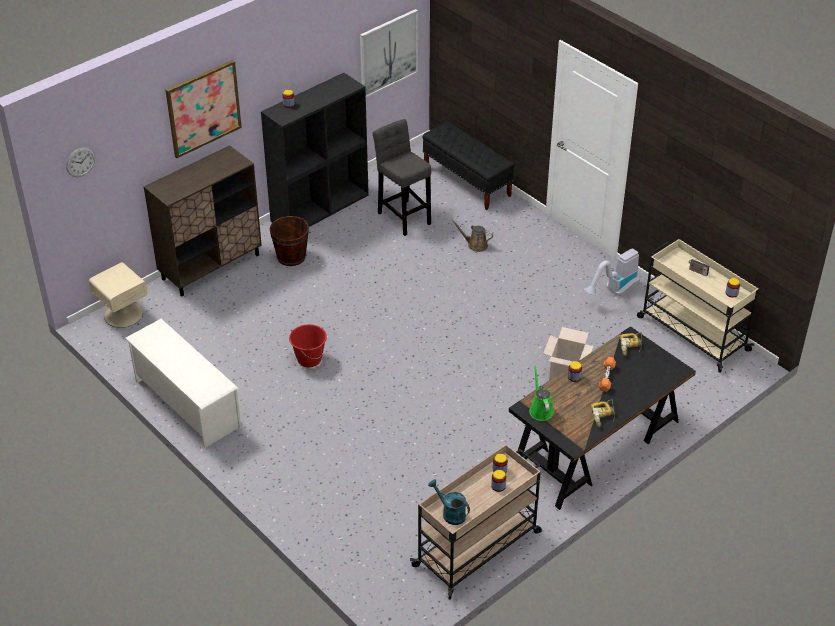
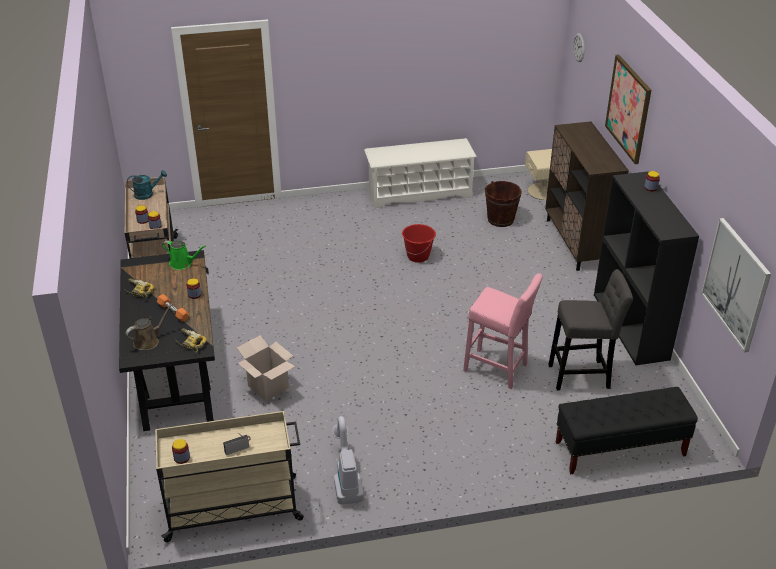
camera: 120 degrees right, 5 degrees down
brown bucket [270,216,309,266] -> brown bucket moved to [485,181,522,227]
brown watering can [451,220,493,252] -> brown watering can moved to [126,304,173,350]
none -> pink stool [463,273,543,389]

